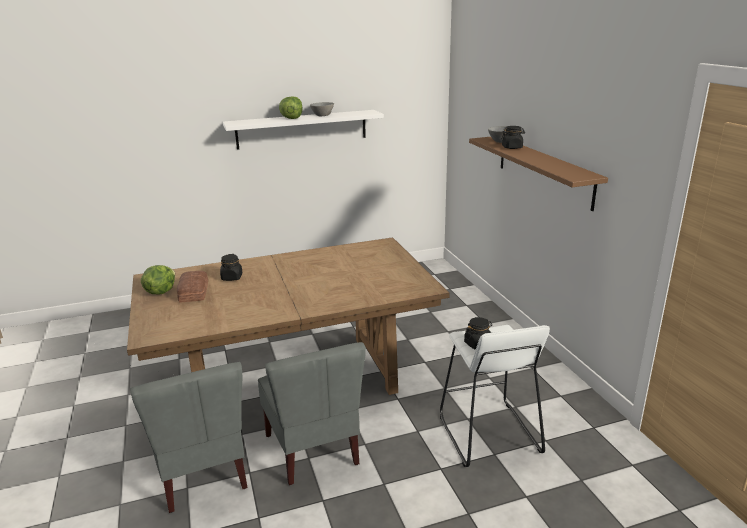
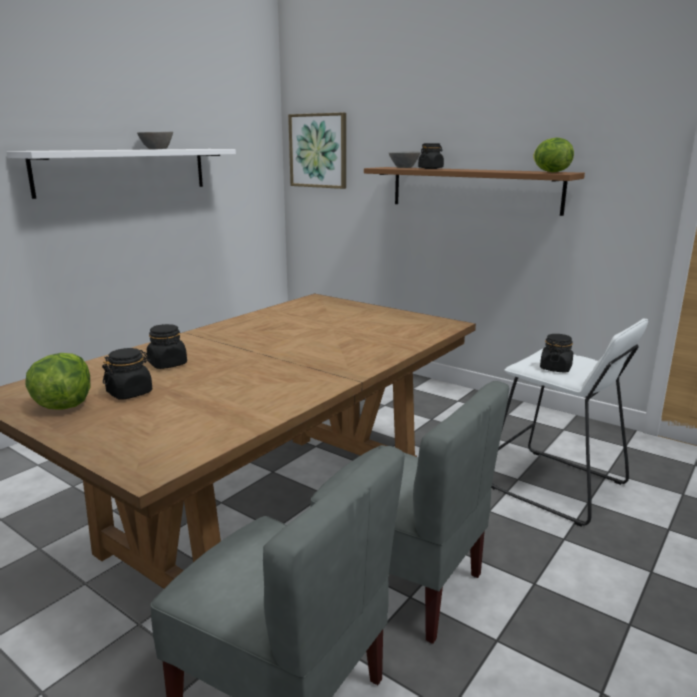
camera: 35 degrees left, 5 degrees down
bread [177,271,208,303] -> black jar [102,348,153,400]
lettuce [279,96,302,119] -> lettuce moved to [533,137,574,172]
none -> picture [288,112,346,189]

